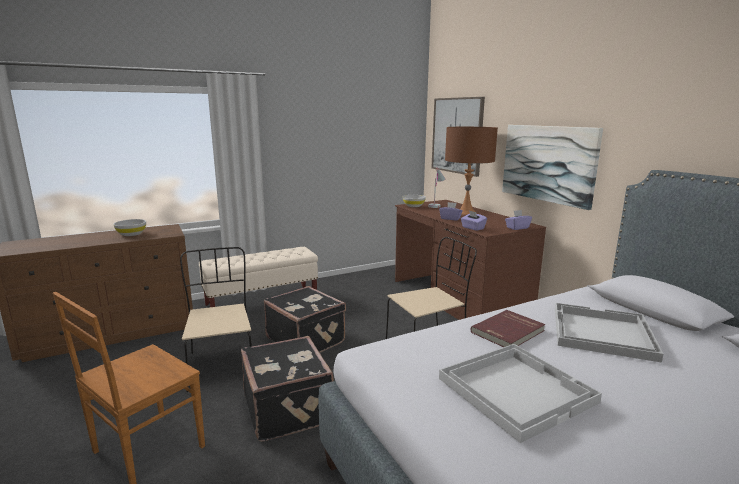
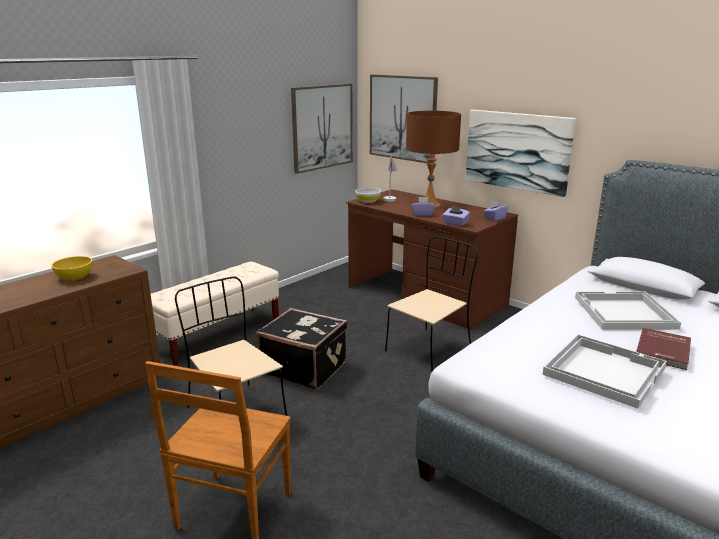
camera: 20 degrees left, 5 degrees up
white bowl [113,219,146,236] -> yellow bowl [51,256,93,281]
black suitcase [241,336,334,442] -> none
red book [471,310,545,347] -> red book moved to [636,328,691,370]
none -> picture [291,84,353,174]

